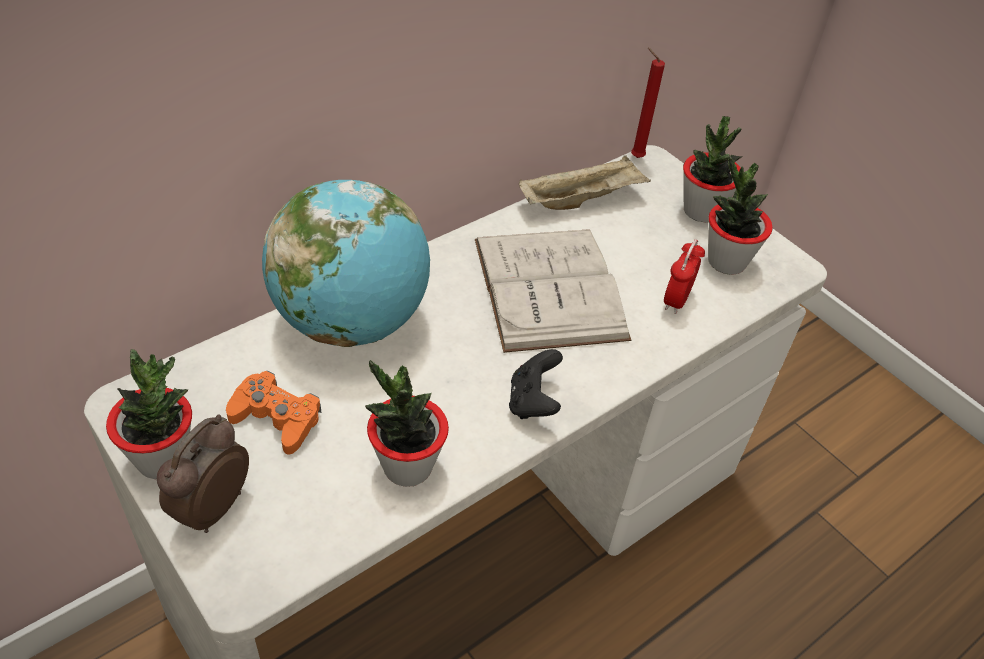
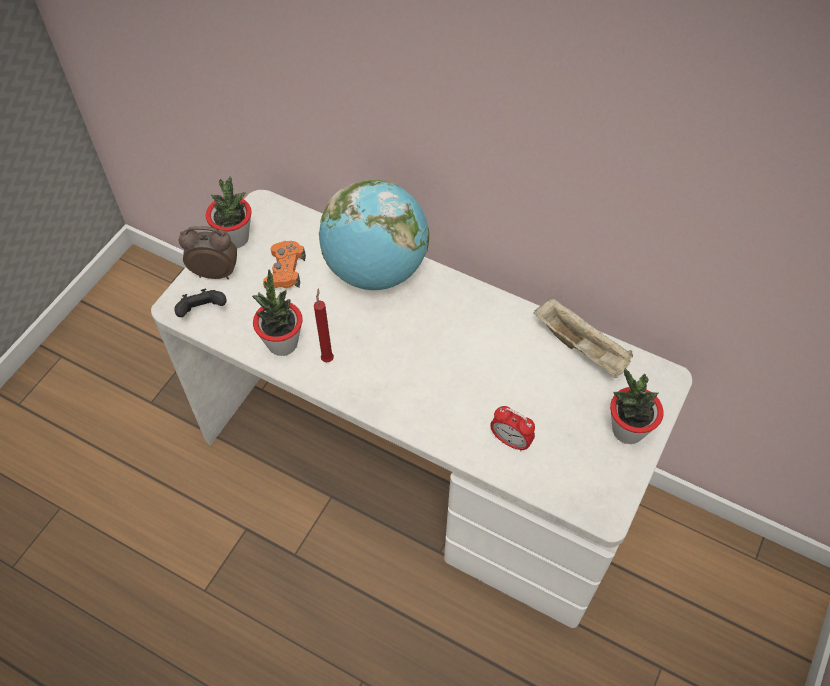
camera: 70 degrees right, 10 degrees up
white book [475,229,631,353] -> none
black game controller [509,349,563,419] -> black game controller moved to [174,289,227,317]
red candle [631,47,665,158] -> red candle moved to [314,288,334,363]
alarm clock [664,239,705,314] -> alarm clock turned 150 degrees counterclockwise [490,406,535,451]
potted plant [708,155,772,275] -> none

